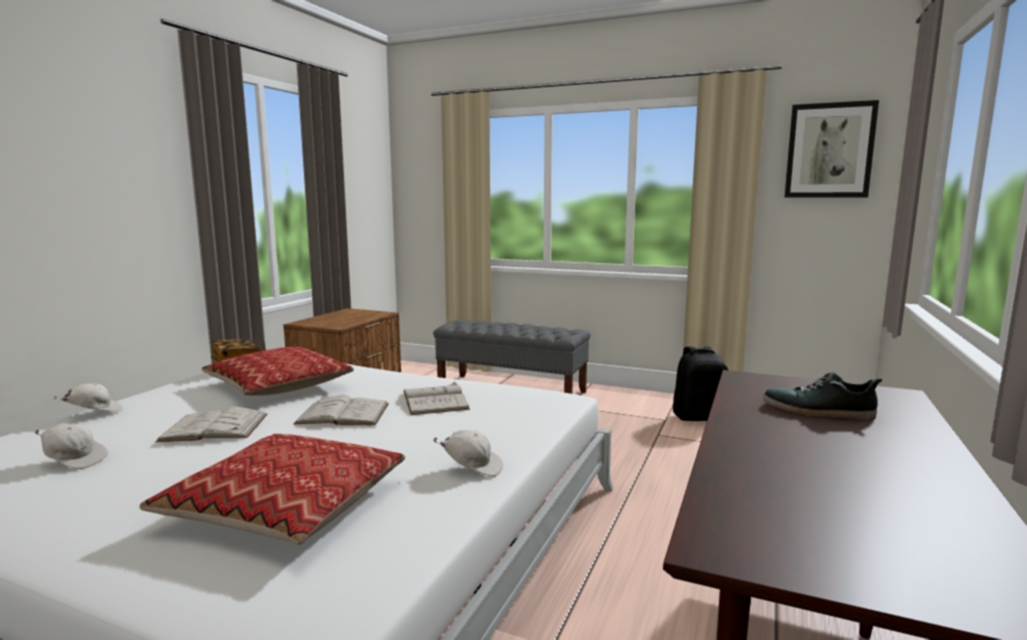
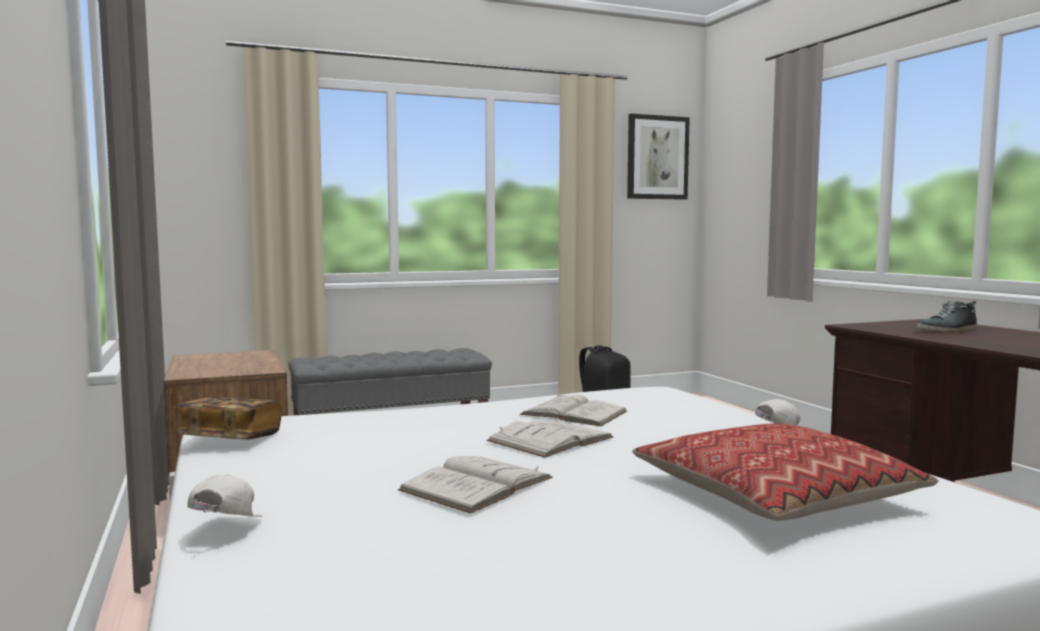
camera: 45 degrees left, 5 degrees down
white cap [35,423,108,469] -> none
pillow [202,347,354,396] -> none

